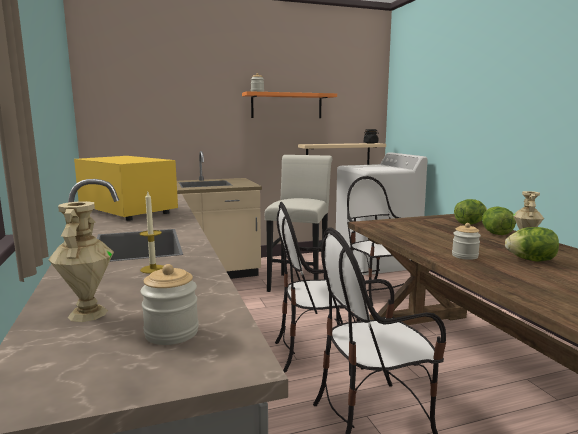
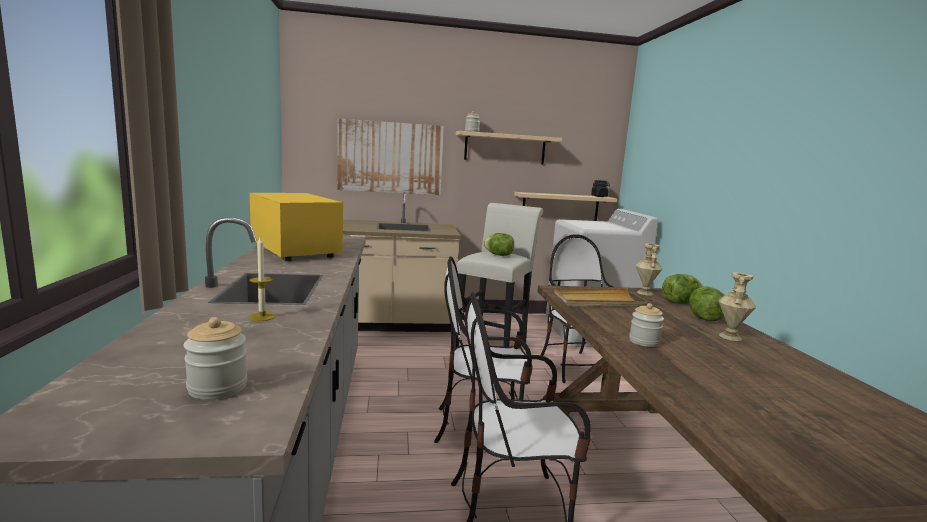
camera: 10 degrees right, 0 degrees up
beige vase [48,201,114,322] -> beige vase moved to [635,244,662,296]
orange shelf [242,91,337,118] -> beige shelf [456,131,562,164]
lettuce [505,227,559,261] -> lettuce moved to [484,233,514,256]
none -> picture [337,118,444,195]
none -> beige tray [554,288,648,307]

